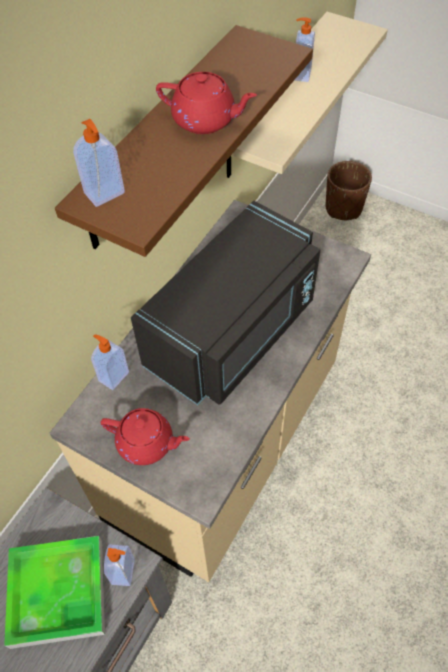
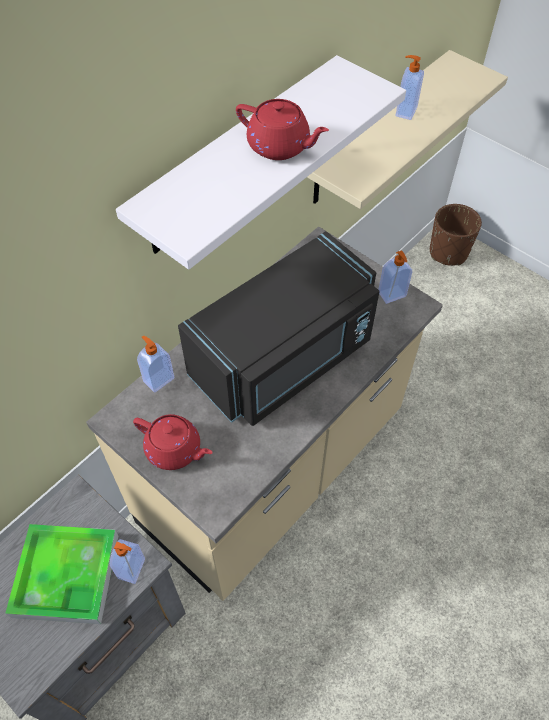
camera: 10 degrees right, 0 degrees up
brown shelf [55,25,313,257] -> white shelf [116,55,406,270]
soap dispenser [73,119,125,207] -> soap dispenser moved to [378,250,412,304]

